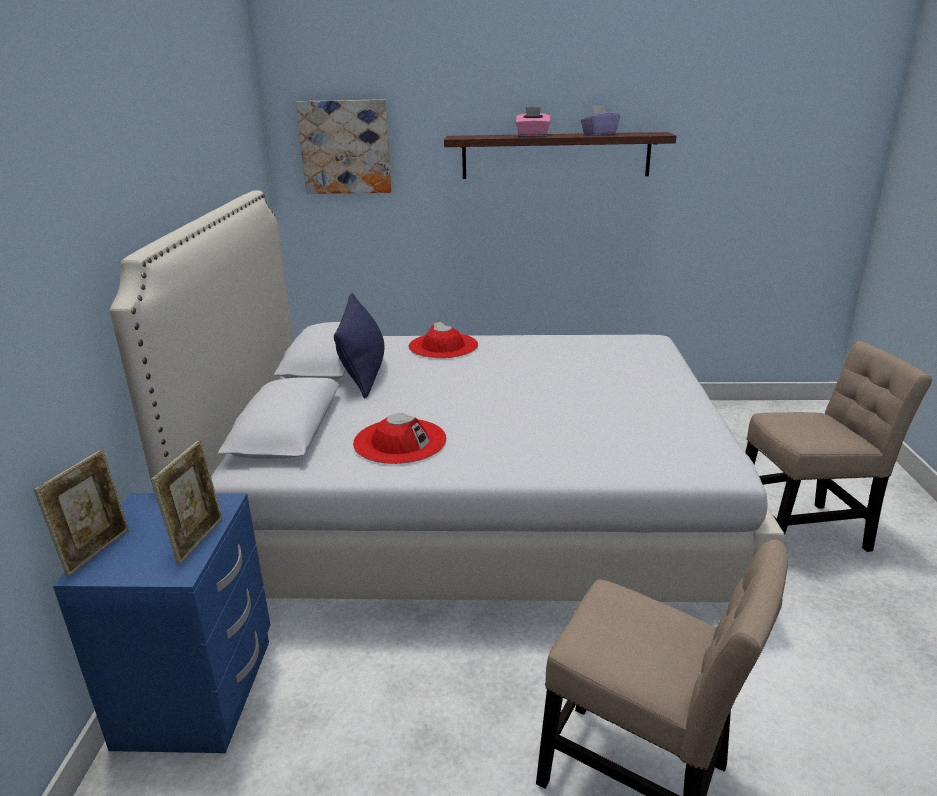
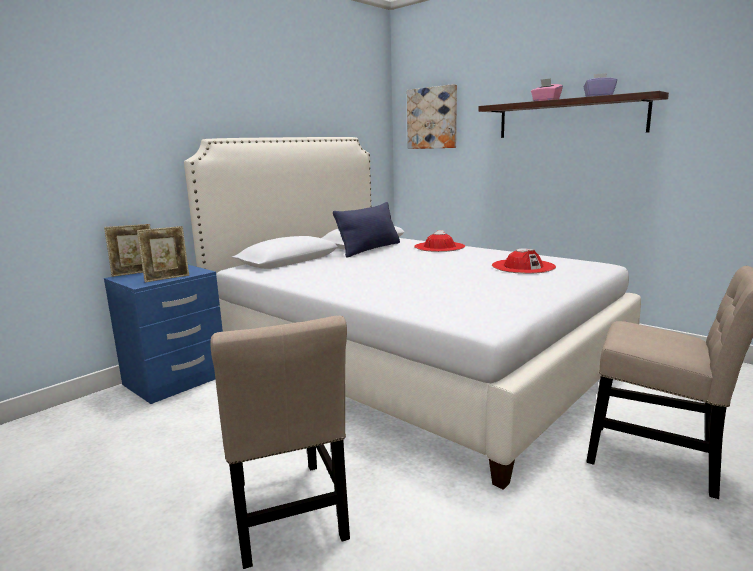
camera: 40 degrees right, 10 degrees down
red hat [353,413,447,464] -> red hat moved to [492,248,556,274]

